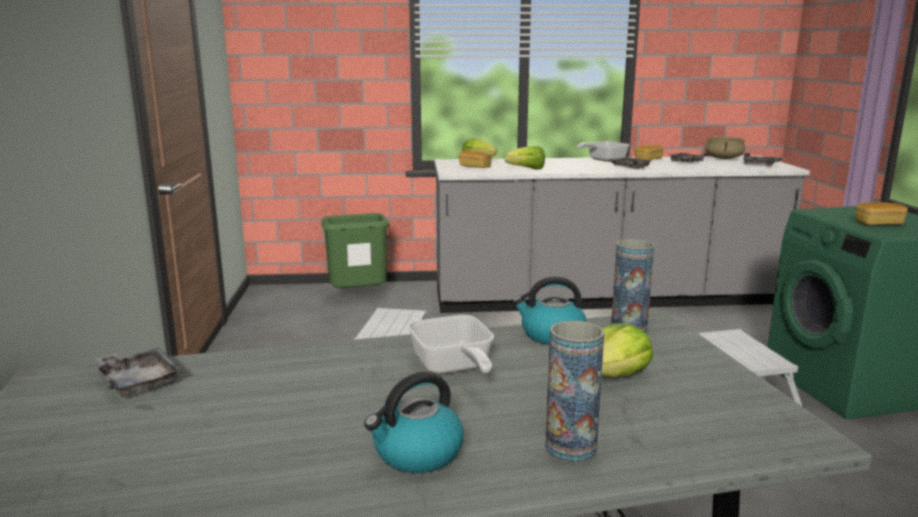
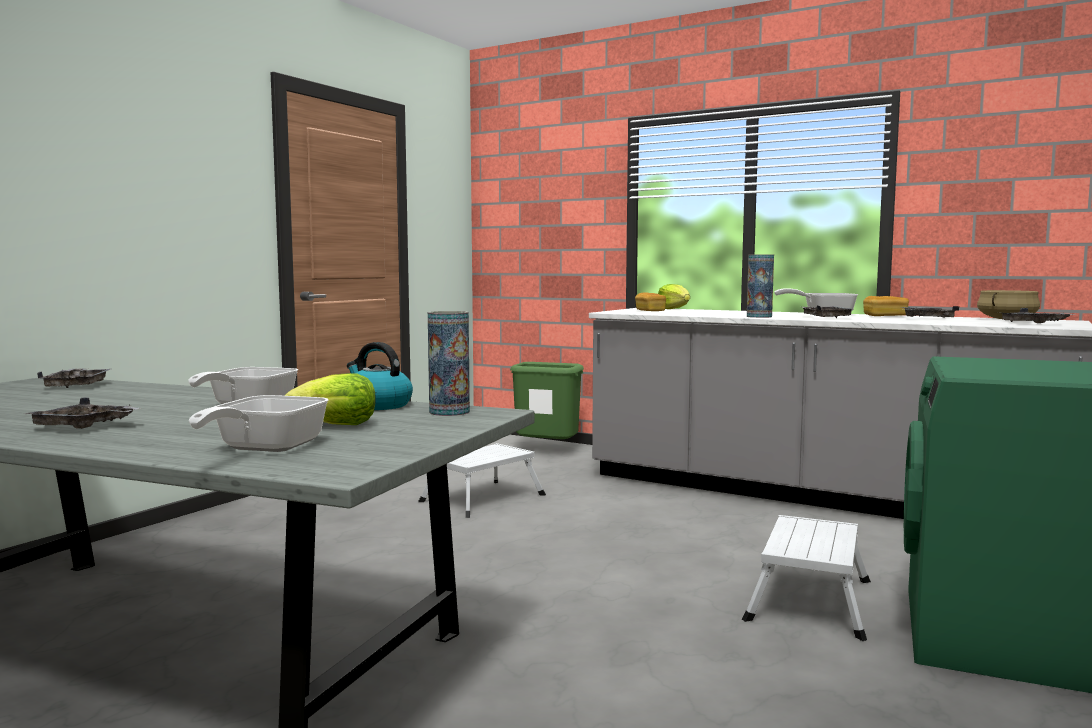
camera: 35 degrees right, 10 degrees down
kettle [364,372,464,473] -> grey tray [26,397,141,429]
lettuce [505,146,545,170] -> none
vase [545,321,604,463] -> vase moved to [747,254,774,318]
bread [855,202,908,225] -> none
none -> frying pan [189,395,329,452]

